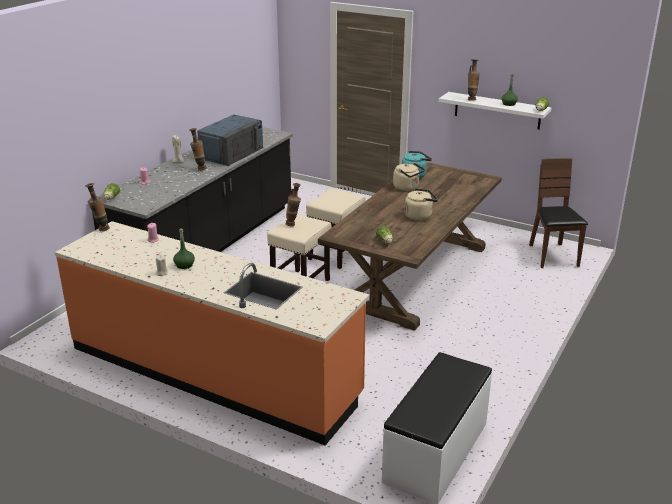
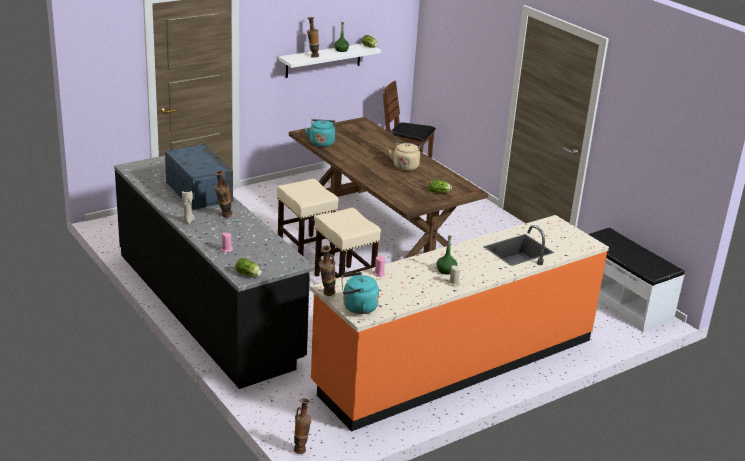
camera: 65 degrees left, 0 degrees up
vase [286,183,301,227] -> vase moved to [294,398,312,454]
beige kettle [393,163,425,191] -> none
none -> turquoise kettle [341,272,379,314]

